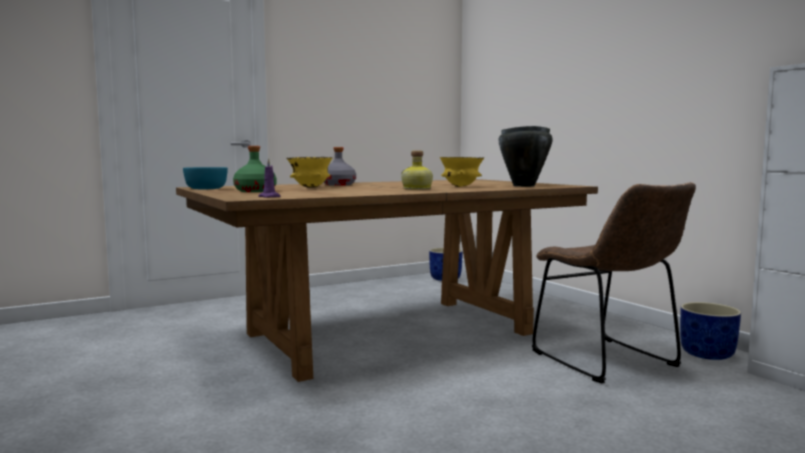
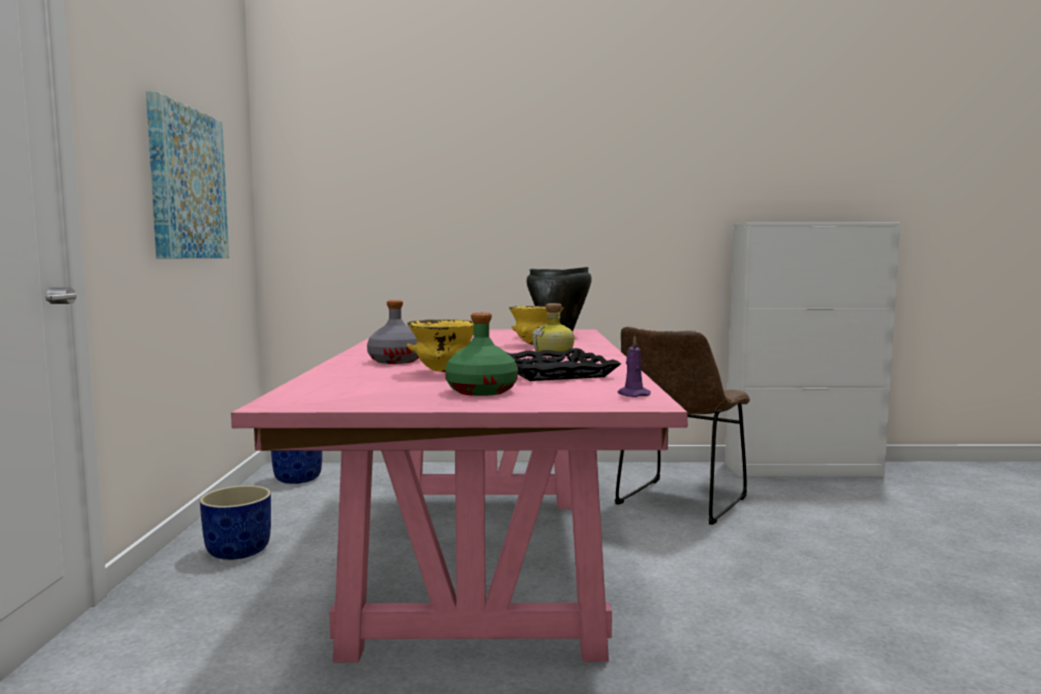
camera: 60 degrees left, 0 degrees up
brown dining table [176,179,598,382] -> pink dining table [231,329,688,663]
turquoise bowl [183,167,228,189] -> none
brown chair [532,182,696,383] -> brown chair turned 120 degrees clockwise [615,327,750,525]
blue planter [680,302,741,360] -> blue planter moved to [200,485,271,560]
none -> picture [146,91,229,258]
none -> black tray [508,348,621,381]

